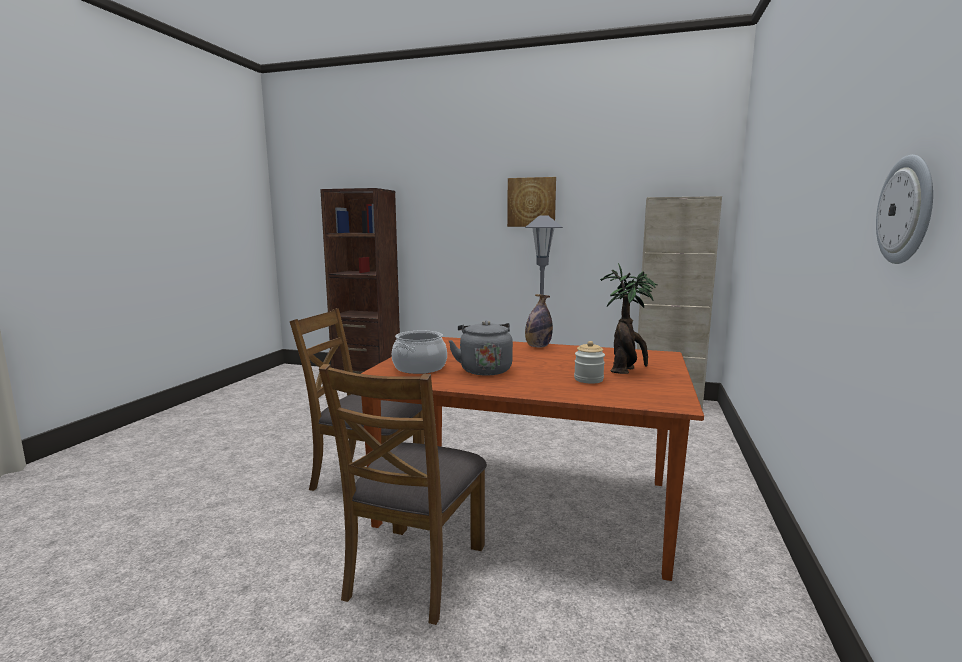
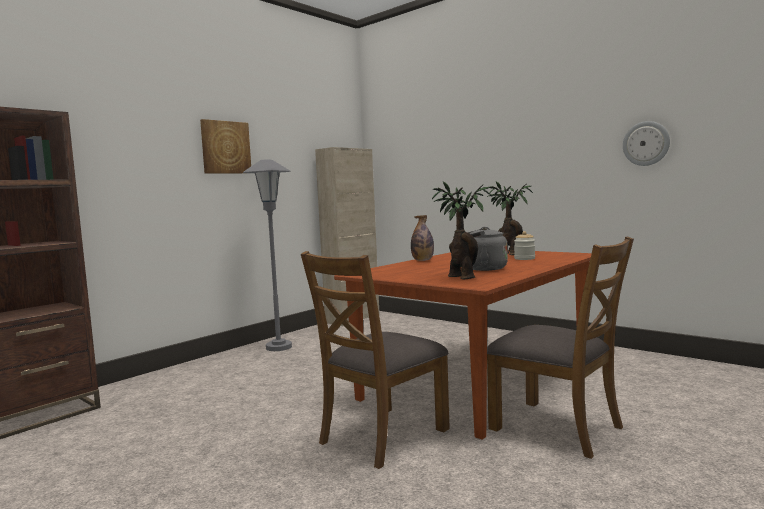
camera: 65 degrees left, 5 degrees down
cooking pot [392,331,447,374] -> potted plant [432,181,492,279]

